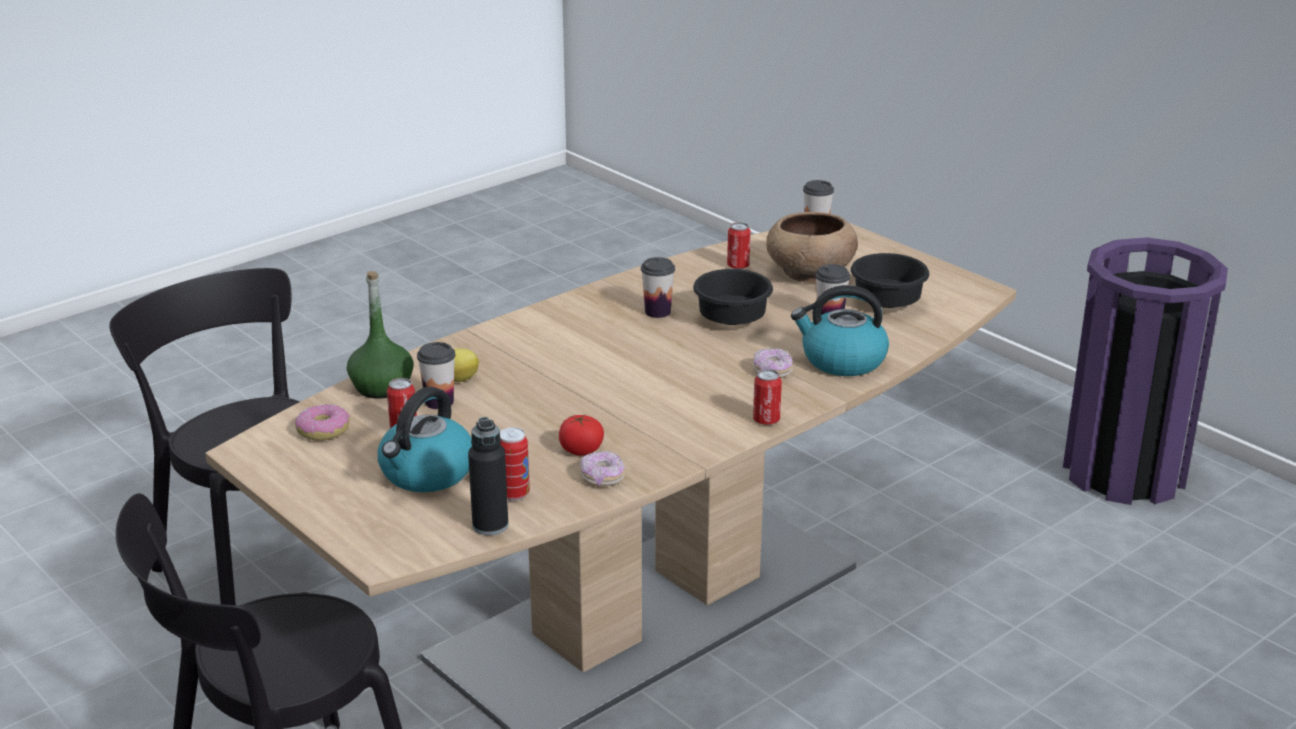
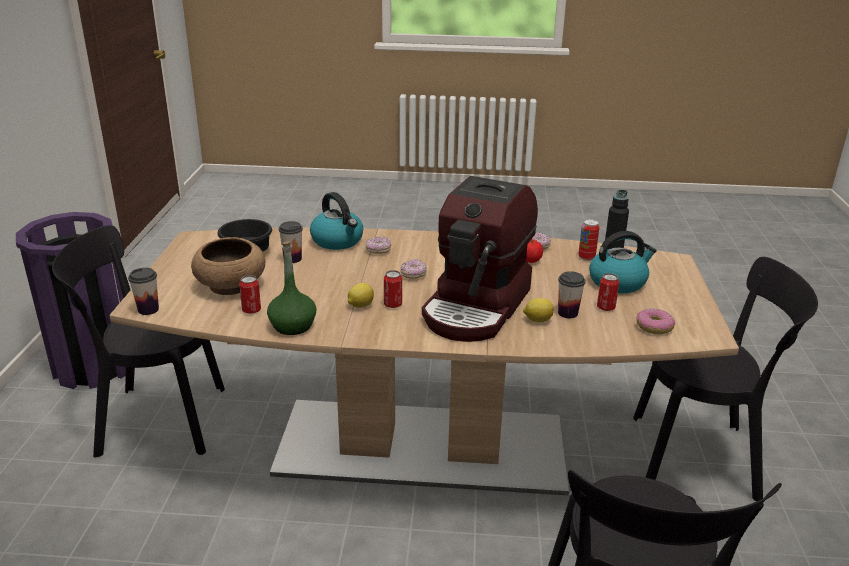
camera: 135 degrees left, 0 degrees up
green bottle [347,271,413,399] -> green bottle moved to [267,241,316,335]
cup [641,257,675,318] -> lemon [348,283,374,308]
black bowl [693,269,773,325] -> none
can [753,369,782,425] -> can moved to [384,270,402,308]
none -> black chair [52,225,225,458]
none -> donut [400,259,427,279]
none -> coffee machine [422,176,538,342]

